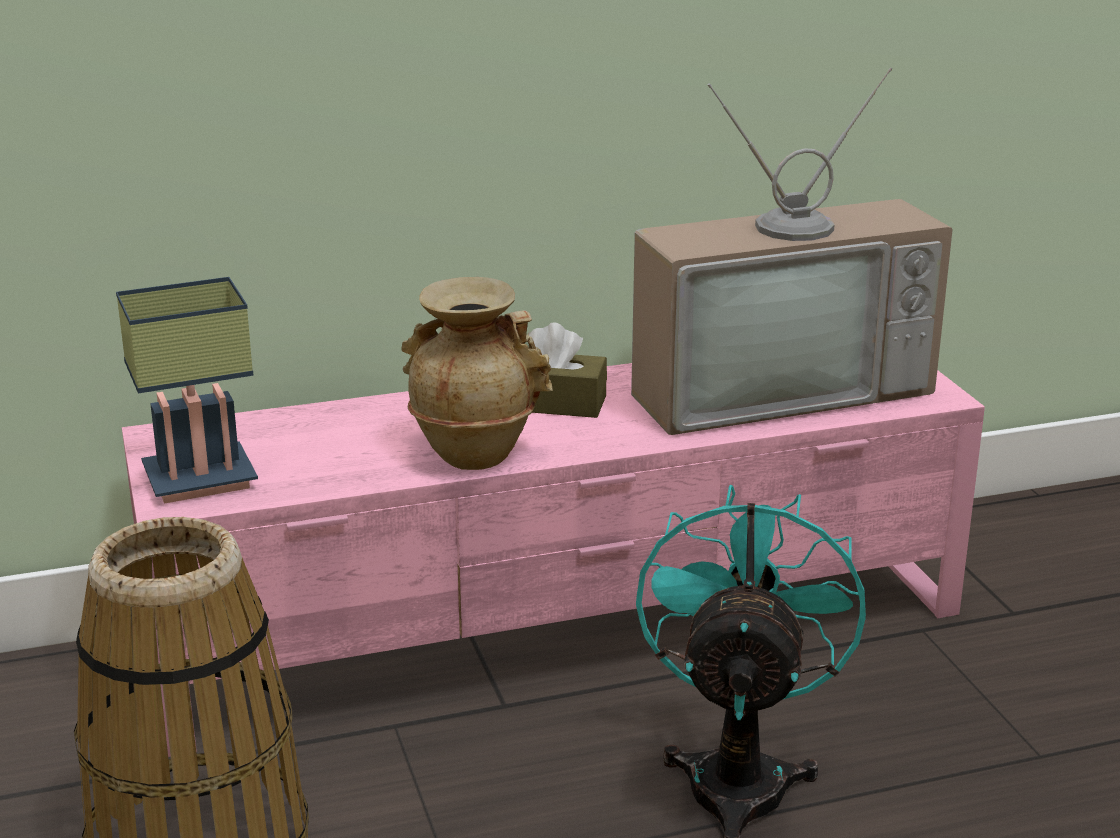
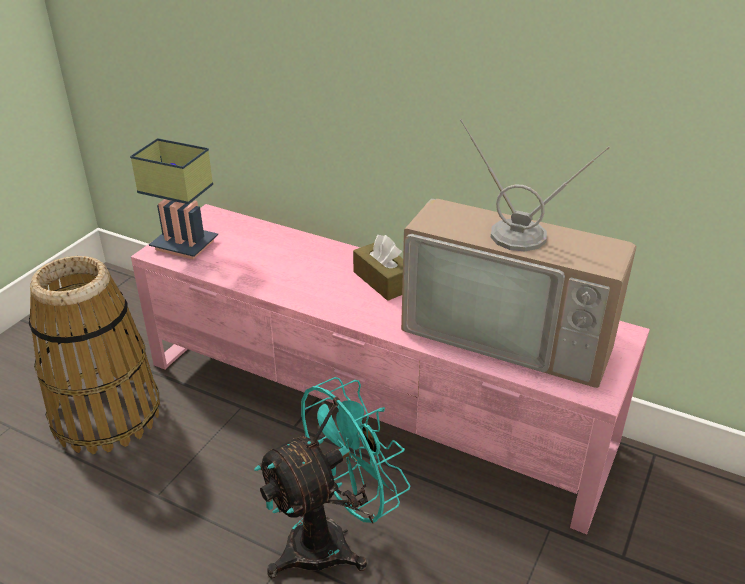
camera: 45 degrees right, 10 degrees up
beige vase [402,277,553,470] -> none

